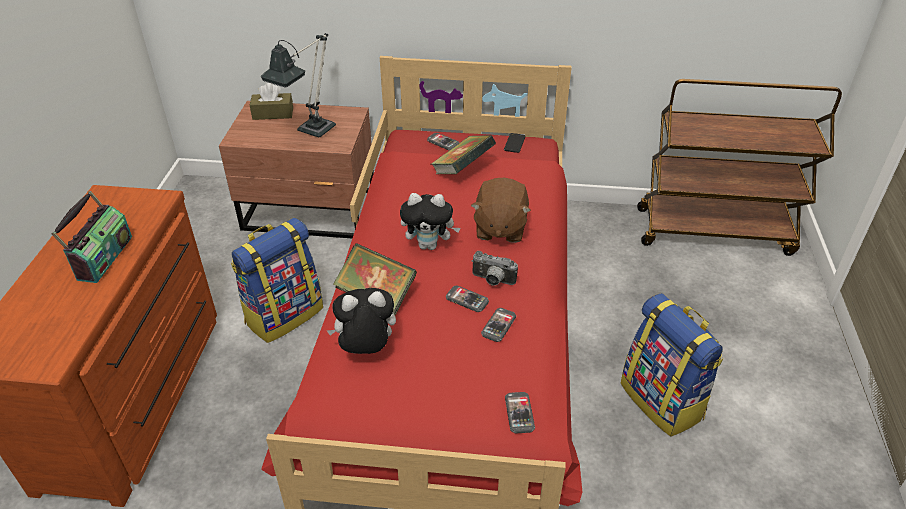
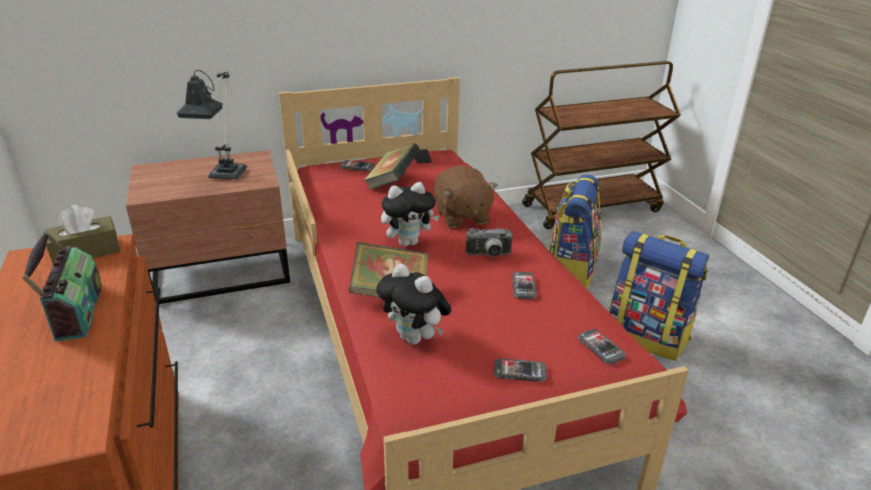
camera: 25 degrees left, 10 degrees down
backpack [231,218,323,343] -> backpack moved to [549,174,601,289]
brown tissue box [250,83,293,120] -> brown tissue box moved to [45,205,120,264]
plush toy [327,288,396,354] -> plush toy turned 105 degrees counterclockwise [376,263,452,345]
phone [446,286,489,312] -> phone moved to [494,358,547,382]

